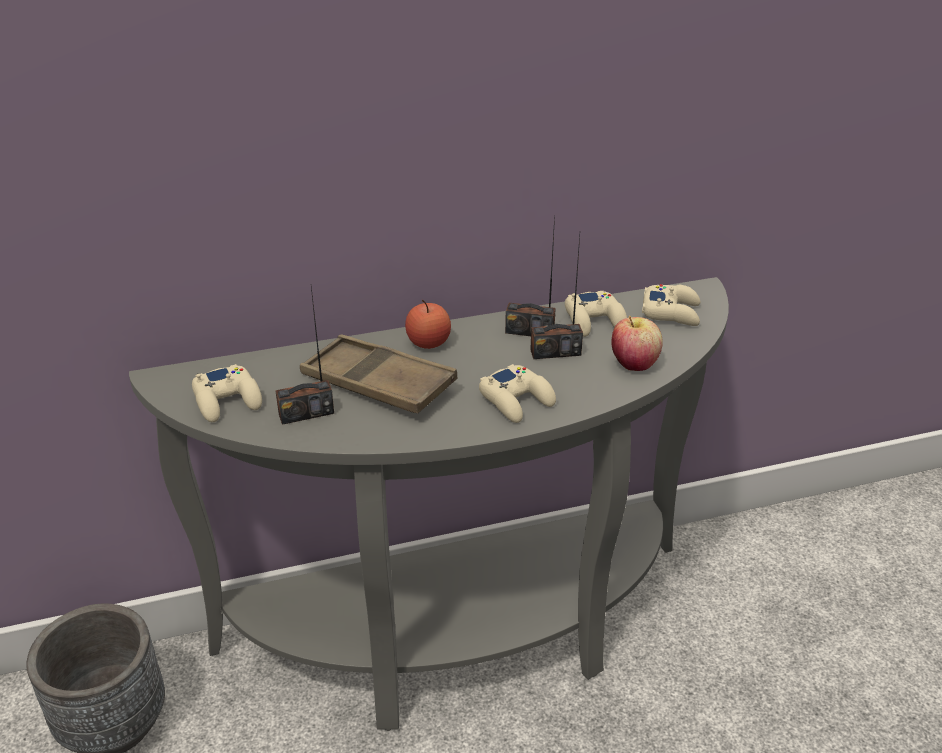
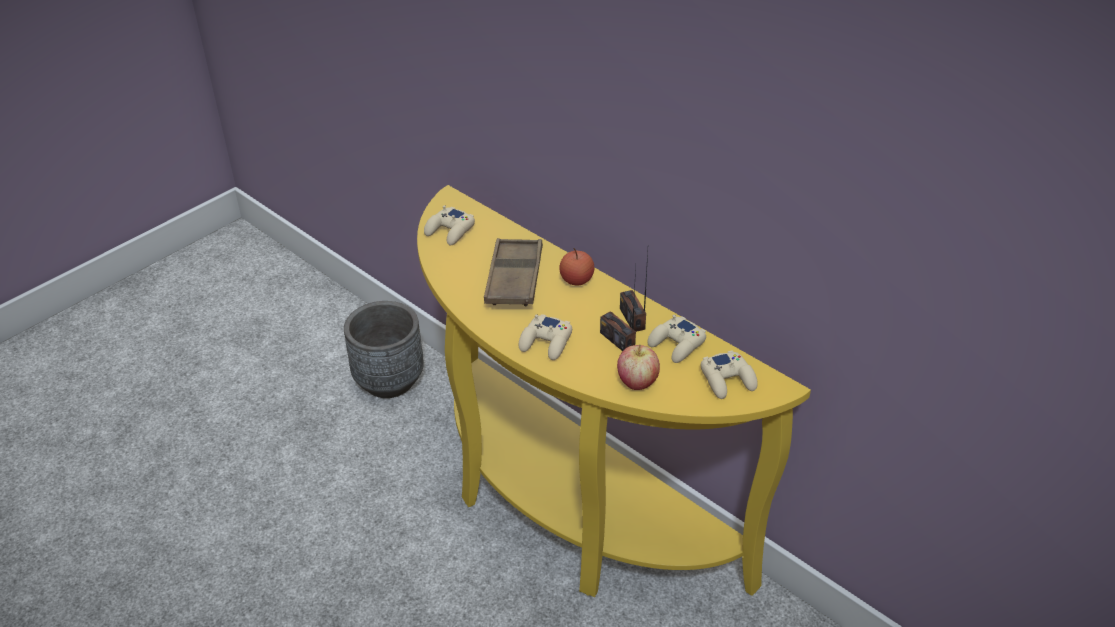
camera: 60 degrees right, 5 degrees up
grey console table [129,277,729,731] -> yellow console table [417,185,811,597]
radio [275,287,334,425] -> none

